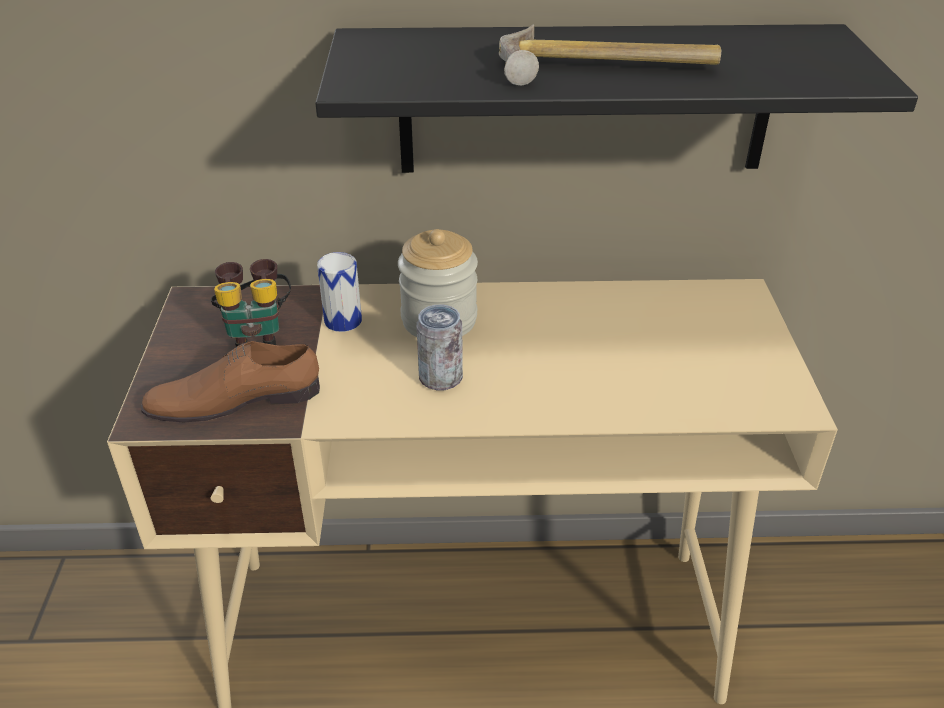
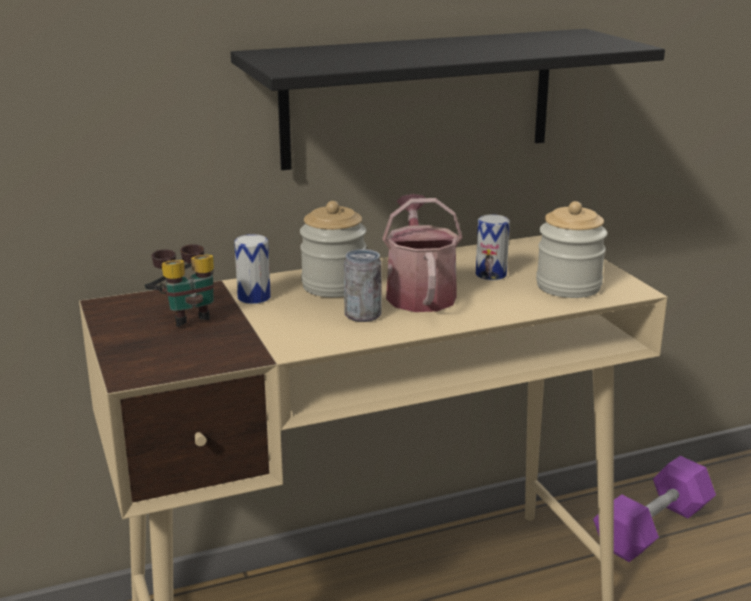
camera: 20 degrees left, 15 degrees down
brown shoe [141,341,320,422] -> none
hammer [499,24,721,86] -> none
none -> watering can [382,194,463,312]
none -> can [476,214,510,280]
none -> jar [536,201,607,298]
none -> purple dumbbell [593,456,716,562]

